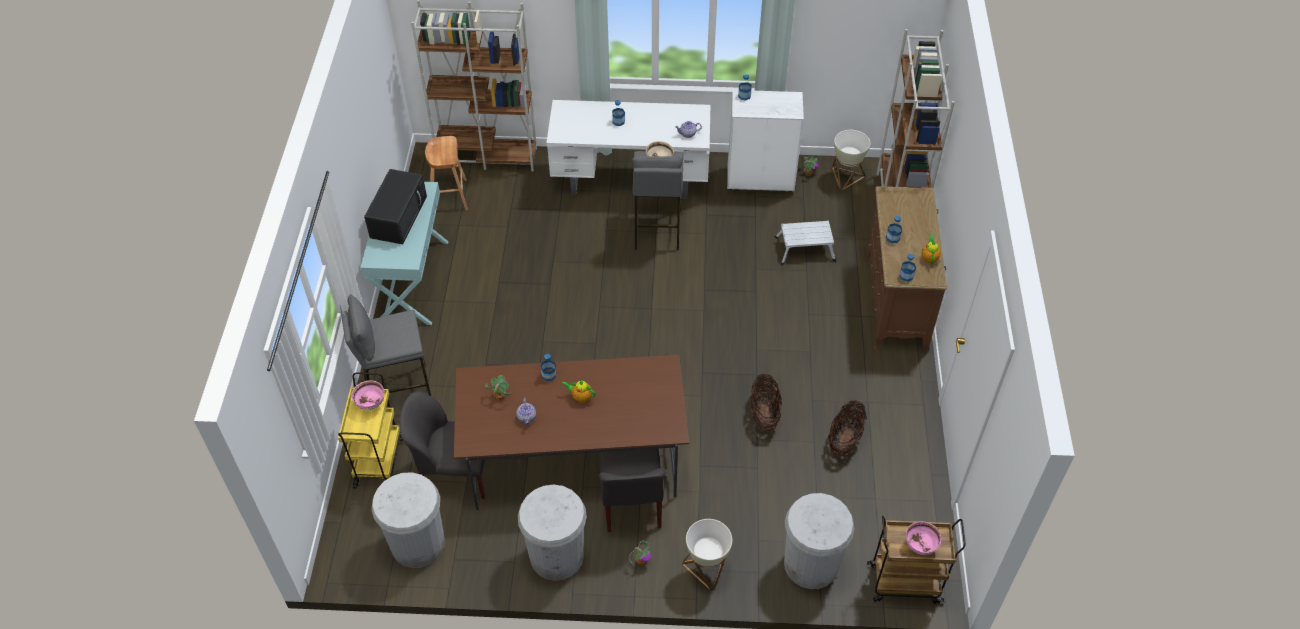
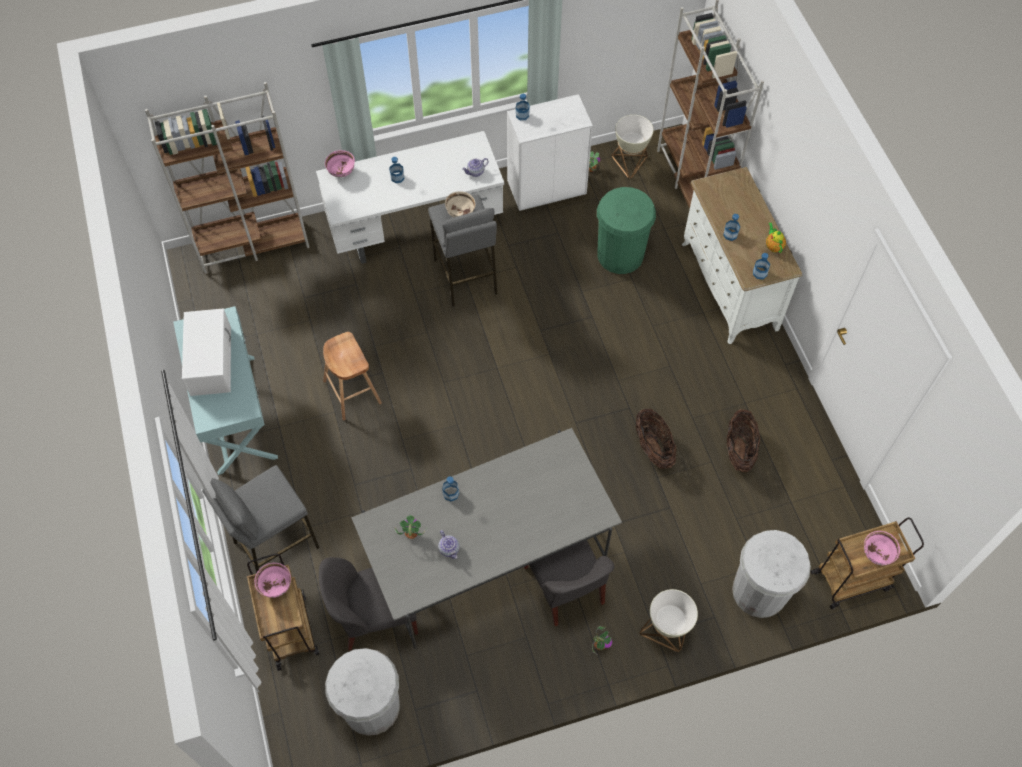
camera: 20 degrees left, 10 degrees up
yellow cart [338,372,403,489] -> brown cart [247,554,319,671]
black microwave [364,169,427,244] -> white microwave [182,308,231,396]
brown stool [425,136,468,211] -> brown stool moved to [323,332,382,420]
brown dining table [454,354,689,510] -> grey dining table [351,428,622,649]
white trash can [518,485,587,581] -> none
teapot [562,380,595,402] -> none
white step ladder [775,220,836,266] -> green trash can [597,187,656,274]
brown dresser [866,186,947,351] -> white dresser [682,167,803,344]
none -> pink bowl [325,150,355,177]

